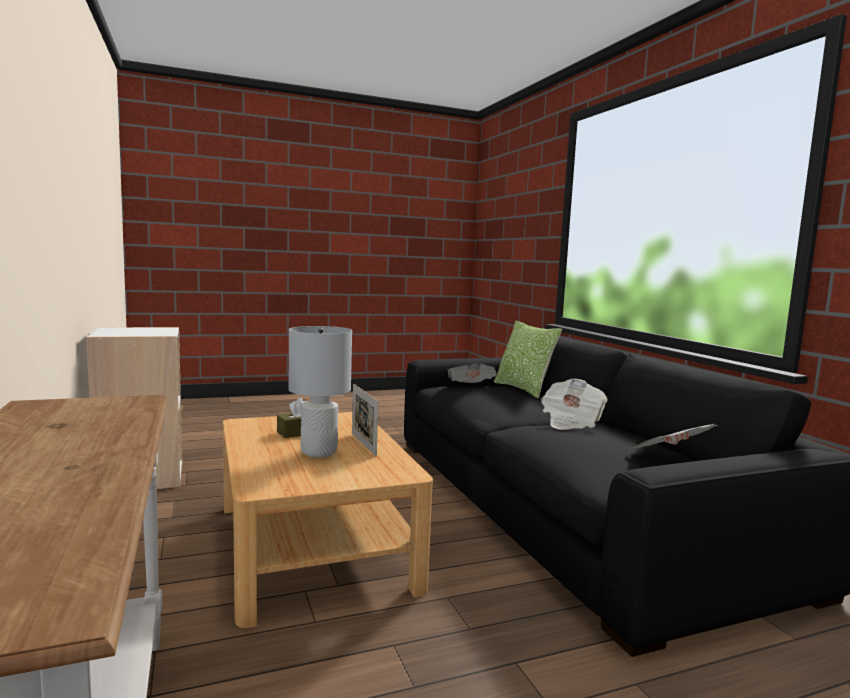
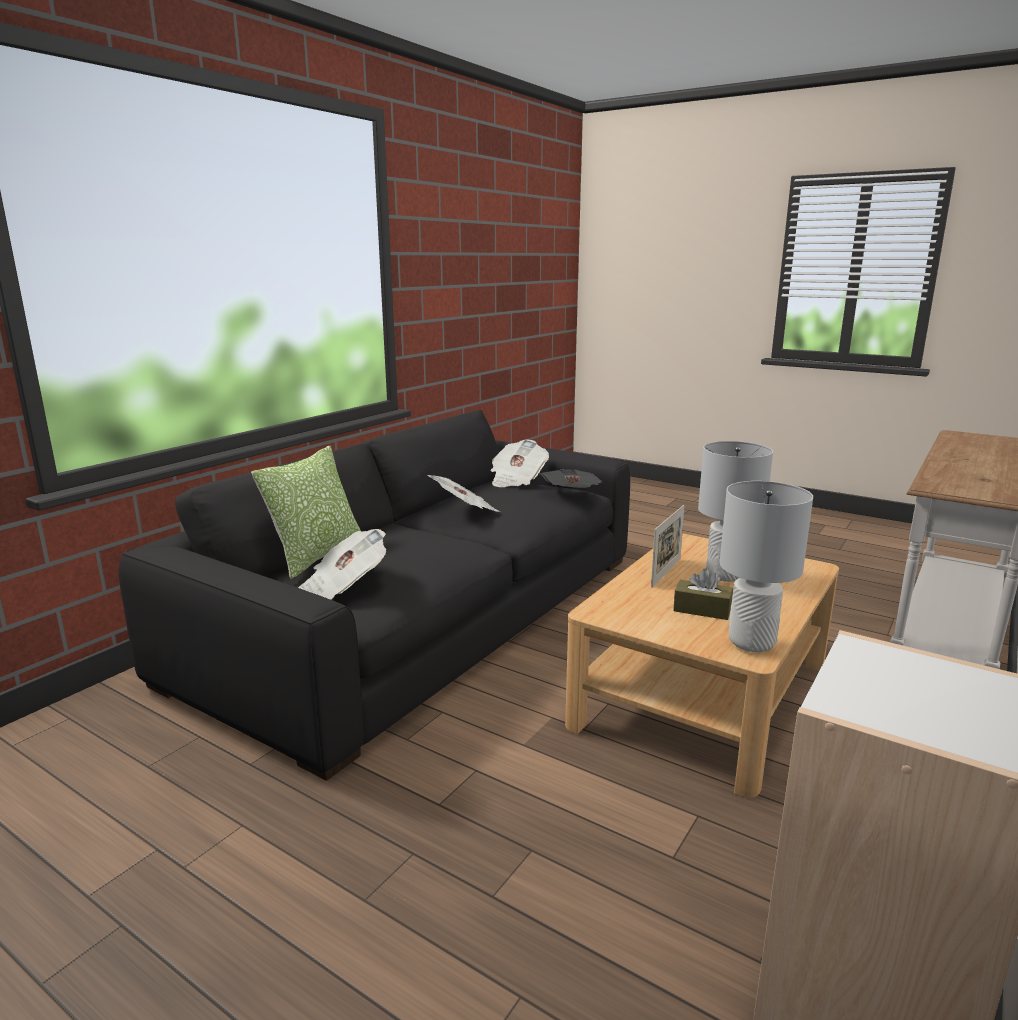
camera: 125 degrees left, 10 degrees up
none -> newspaper [539,469,602,488]
none -> grey table lamp [720,481,813,652]

